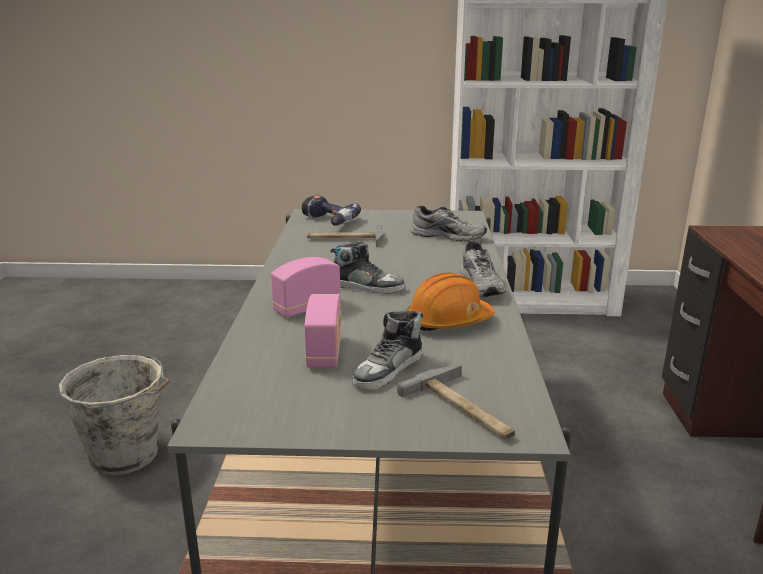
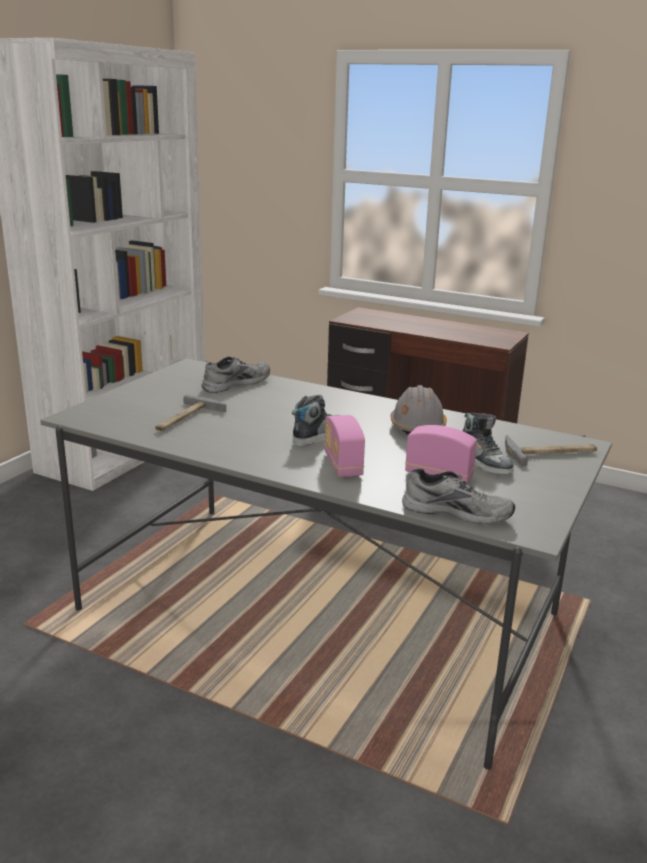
camera: 65 degrees left, 0 degrees up
grey bucket [59,355,170,476] -> none
power drill [302,196,361,226] -> none
orange hard hat [407,272,494,331] -> grey hard hat [390,385,447,435]
grey shoe [460,241,506,297] -> grey shoe moved to [402,468,515,525]

